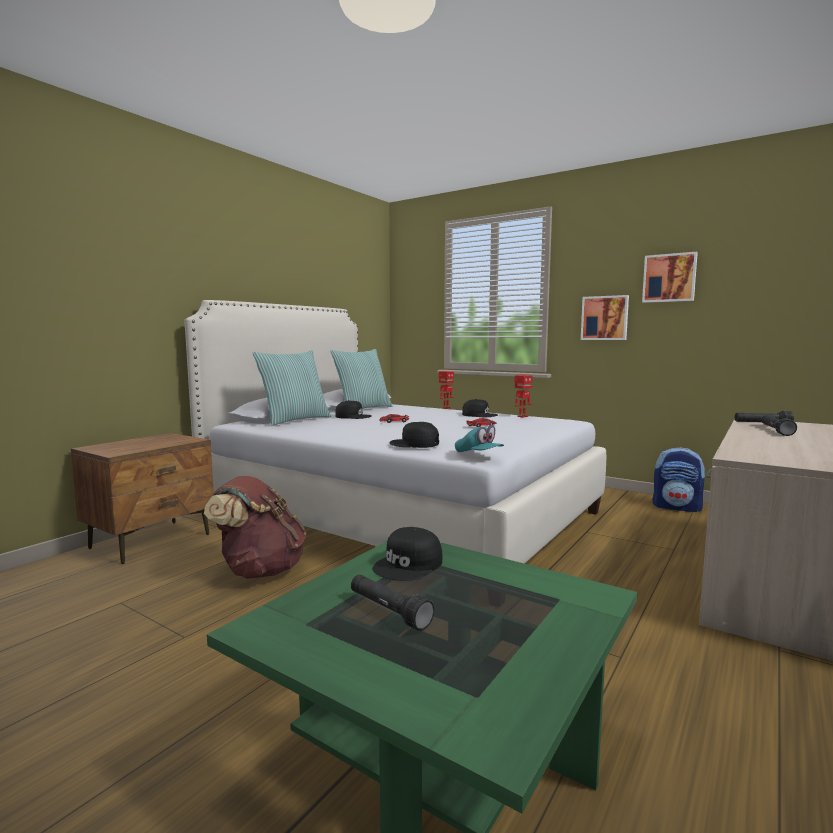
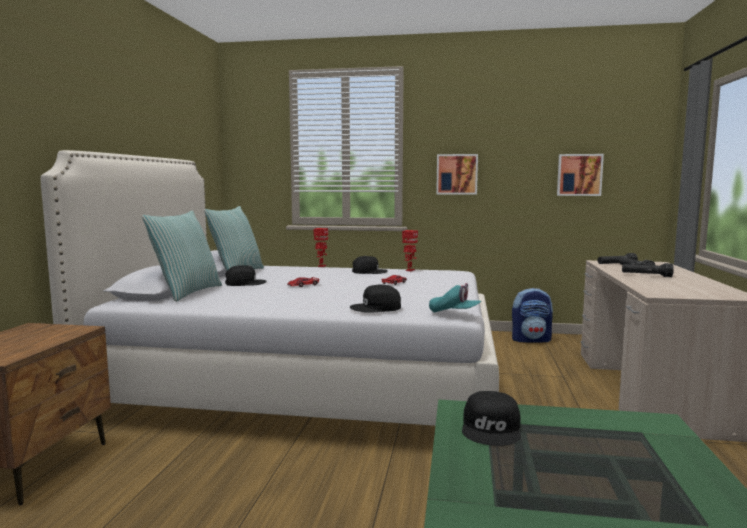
camera: 25 degrees left, 0 degrees up
brown backpack [204,476,306,579] -> none
black flashlight [351,574,434,631] -> black flashlight moved to [622,263,674,277]
picture [642,252,698,303] -> picture moved to [557,154,604,196]

